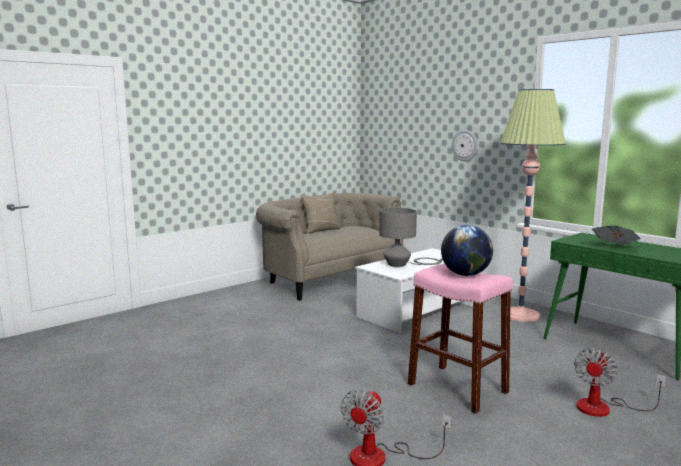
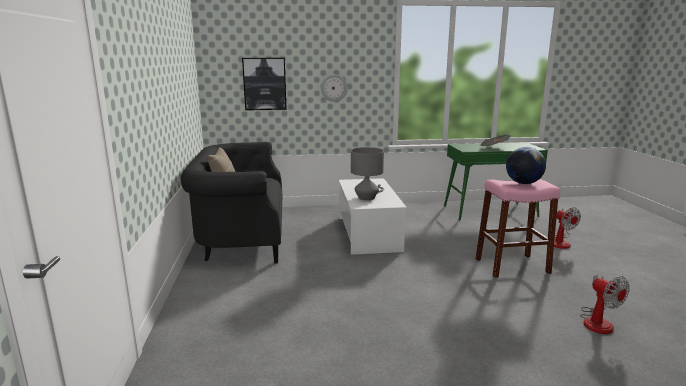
camera: 55 degrees left, 5 degrees up
beige sofa [256,193,403,301] -> black sofa [181,142,282,263]
floor lamp [500,89,566,322] -> none
none -> picture [242,58,287,110]

